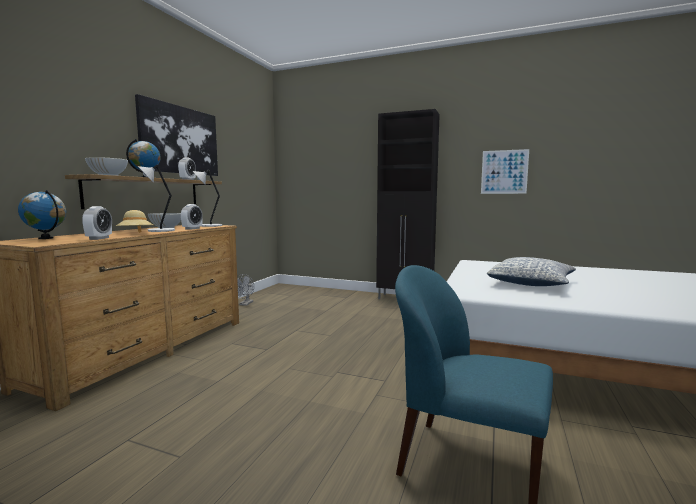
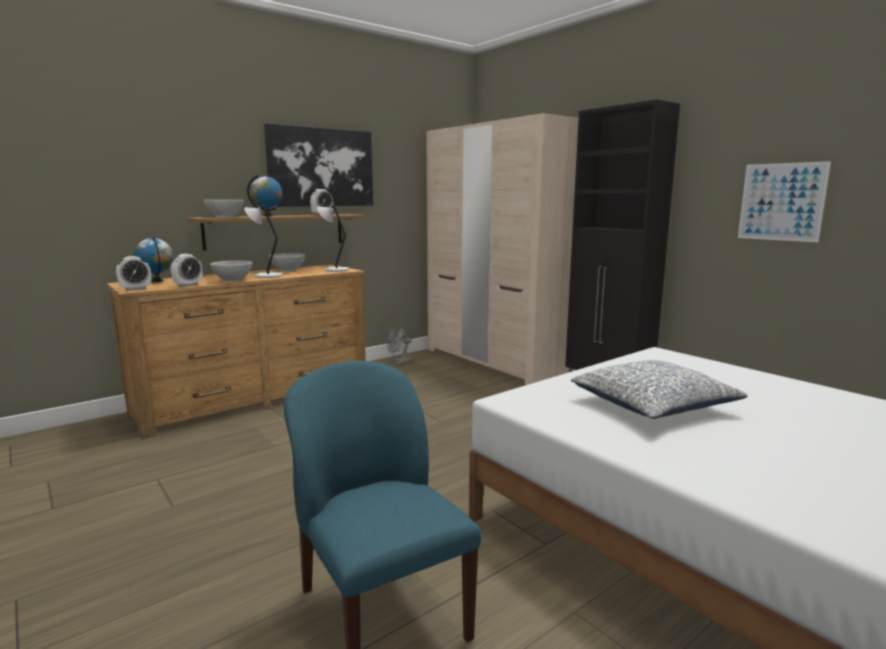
camera: 30 degrees right, 5 degrees up
beige hat [116,210,154,233] -> white bowl [210,261,252,282]
alarm clock [181,204,203,230] -> alarm clock moved to [116,256,151,291]
none -> beige wardrobe [426,113,579,385]

